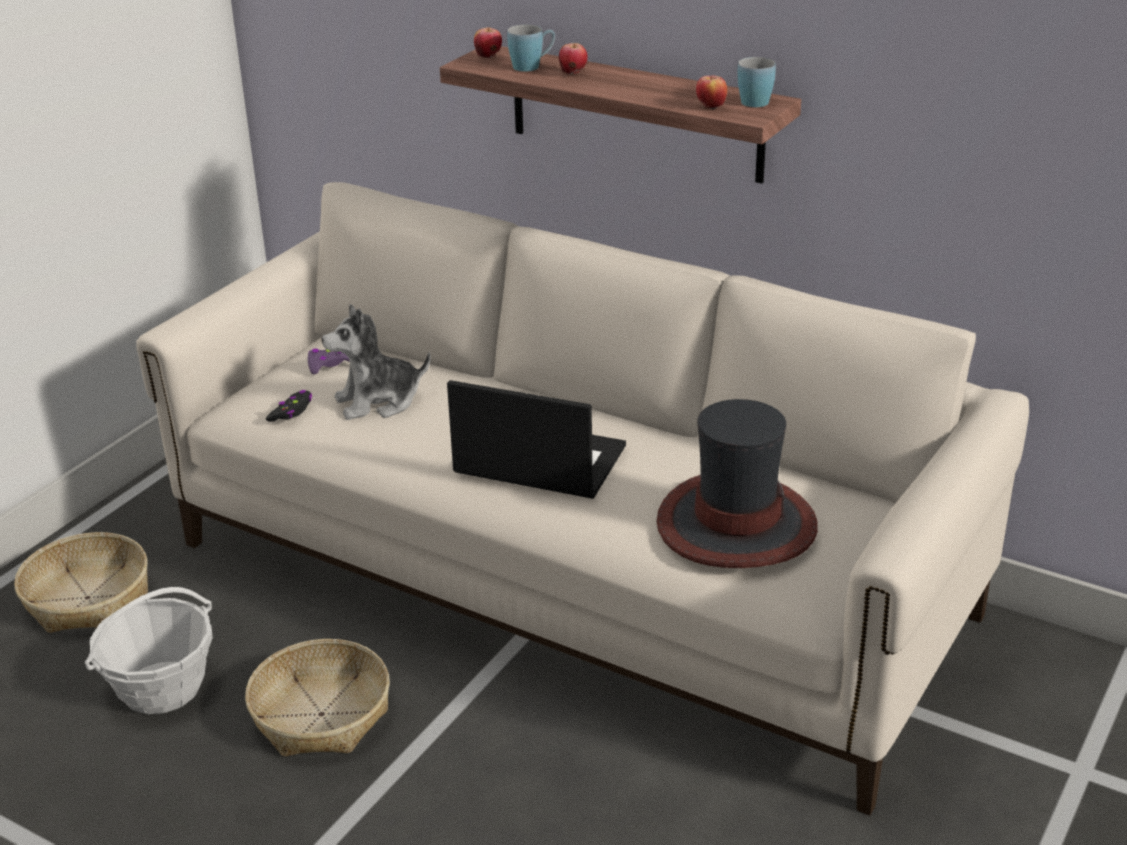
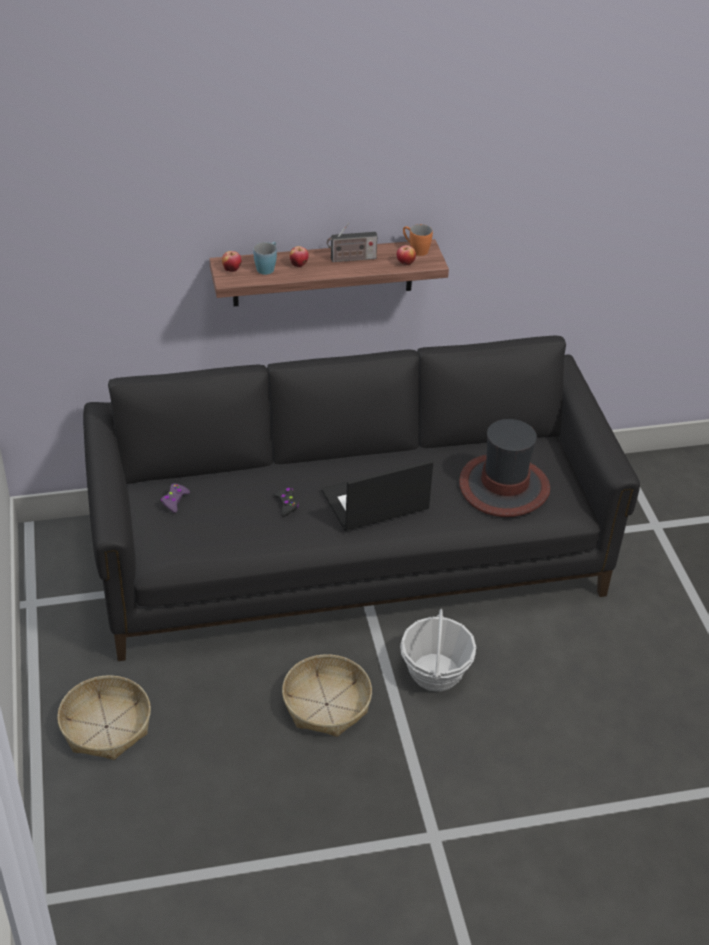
camera: 45 degrees left, 10 degrees up
basket [85,587,213,714] -> basket moved to [400,609,476,692]
beige sofa [137,182,1029,816] -> black sofa [83,336,640,661]
black game controller [266,390,312,422] -> black game controller moved to [274,487,299,517]
plush toy [321,304,431,420] -> none
blue mug [737,57,776,107] -> orange mug [403,224,433,256]
none -> radio [327,223,377,262]

